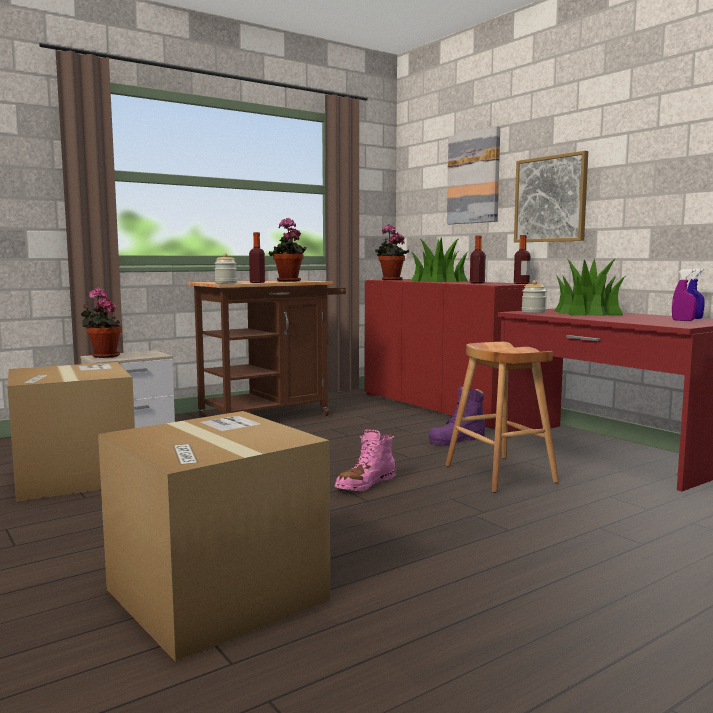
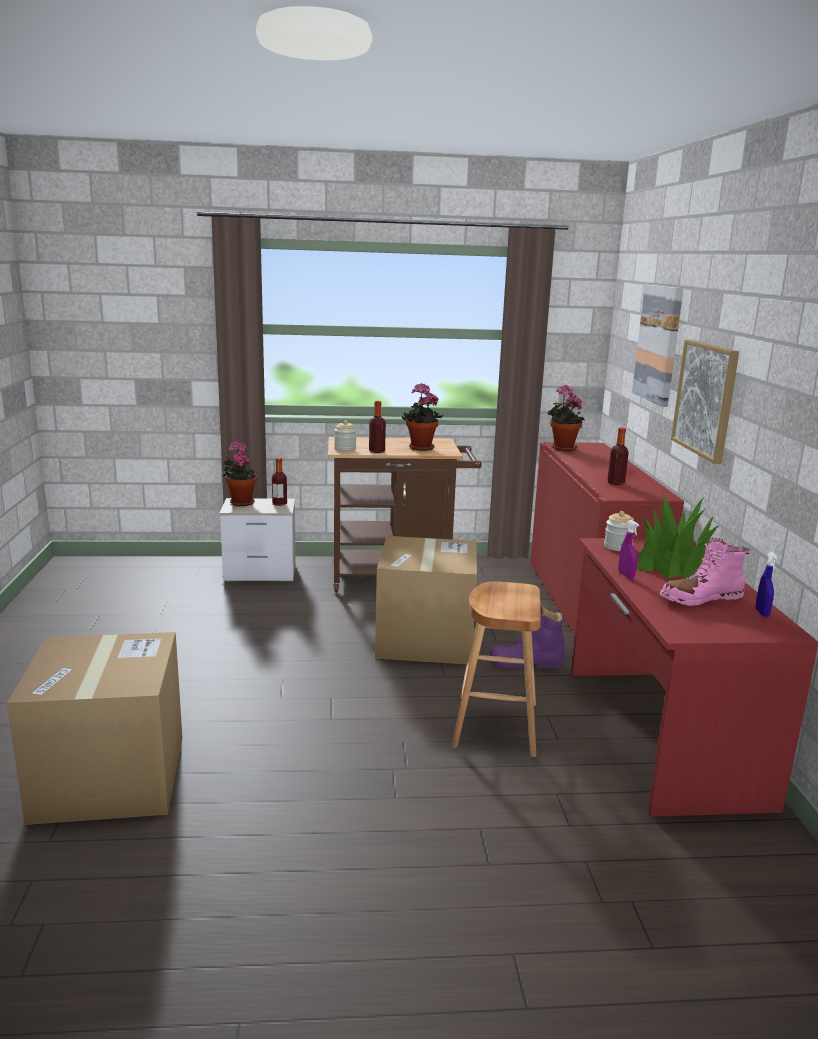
camera: 30 degrees right, 10 degrees up
cardboard box [7,362,135,501] -> cardboard box moved to [375,536,477,664]
pink boot [335,429,395,491] -> pink boot moved to [660,537,751,606]
potted plant [411,237,468,282] -> none
bottle [514,235,530,284] -> bottle moved to [272,457,287,506]
purple spray bottle [672,269,697,321] -> purple spray bottle moved to [618,520,639,579]

